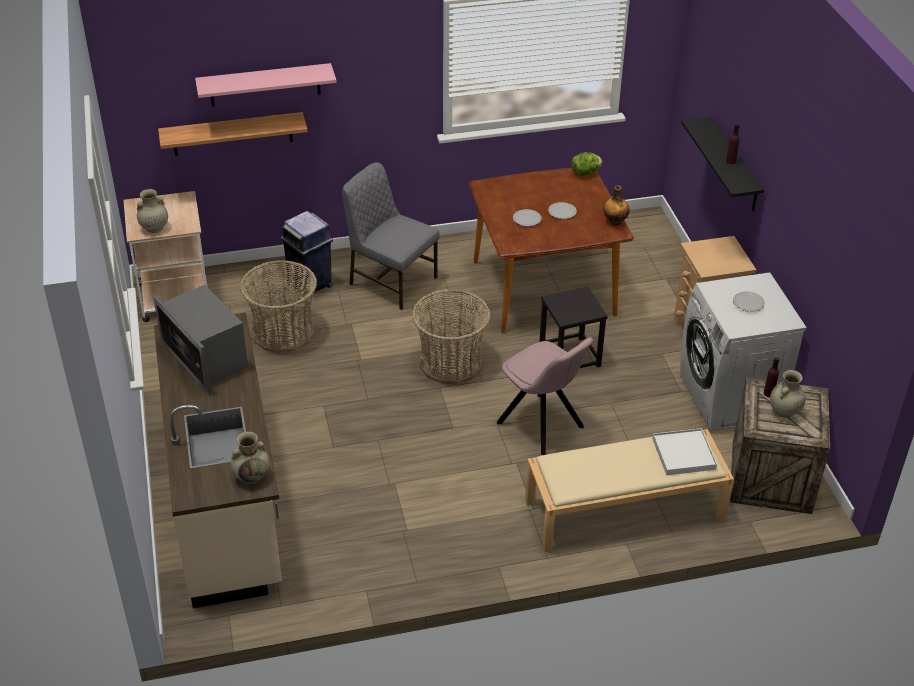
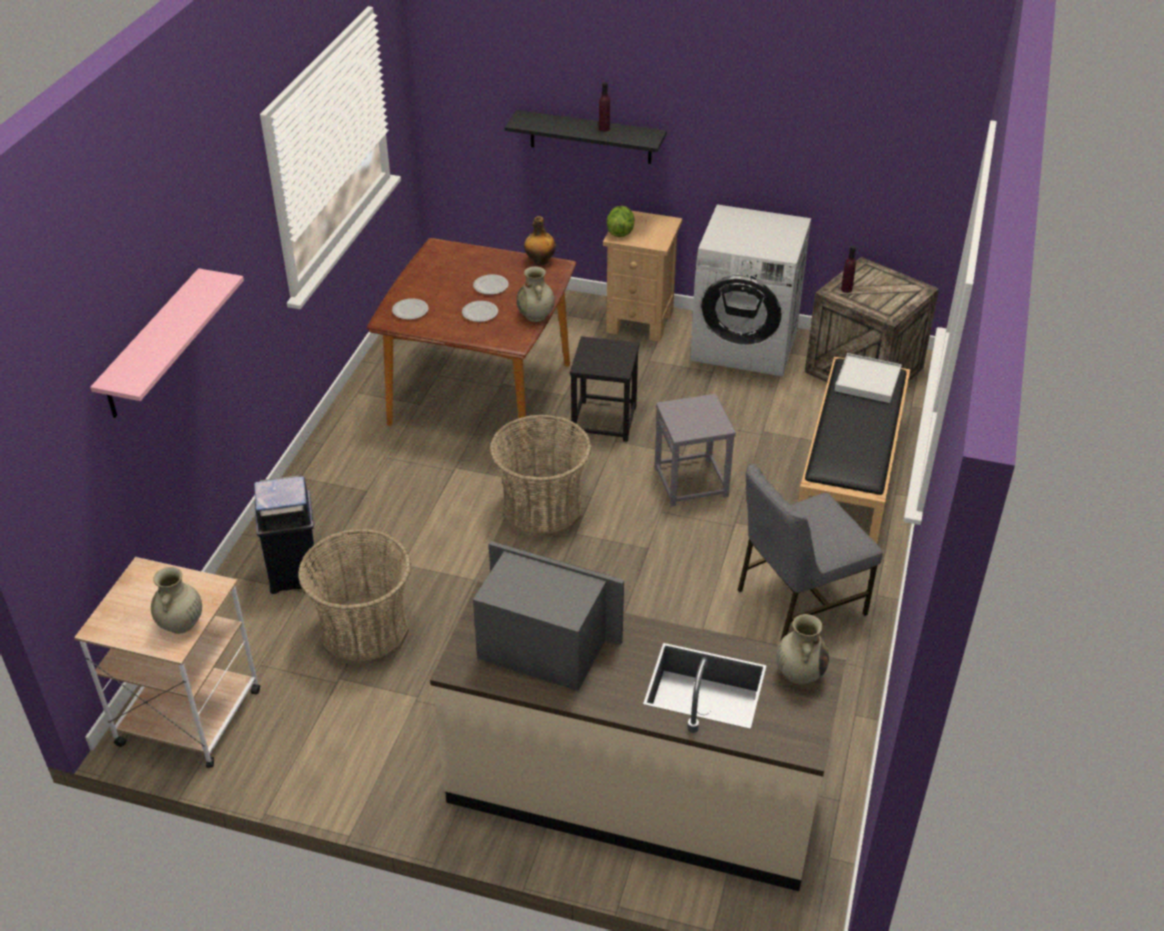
camera: 60 degrees left, 0 degrees up
microwave [153,285,248,395] -> microwave turned 150 degrees counterclockwise [473,541,624,691]
shelf [158,112,307,156] -> none
grey chair [342,163,440,310] -> grey chair moved to [738,464,883,641]
pink chair [497,337,593,455] -> grey stool [654,394,736,506]
beige bench [525,429,734,552] -> black bench [798,357,910,544]
lettuce [572,152,602,176] -> lettuce moved to [607,206,635,237]
plate [733,291,765,312] -> plate moved to [392,298,429,320]
beige vase [770,370,806,418] -> beige vase moved to [517,266,555,322]

